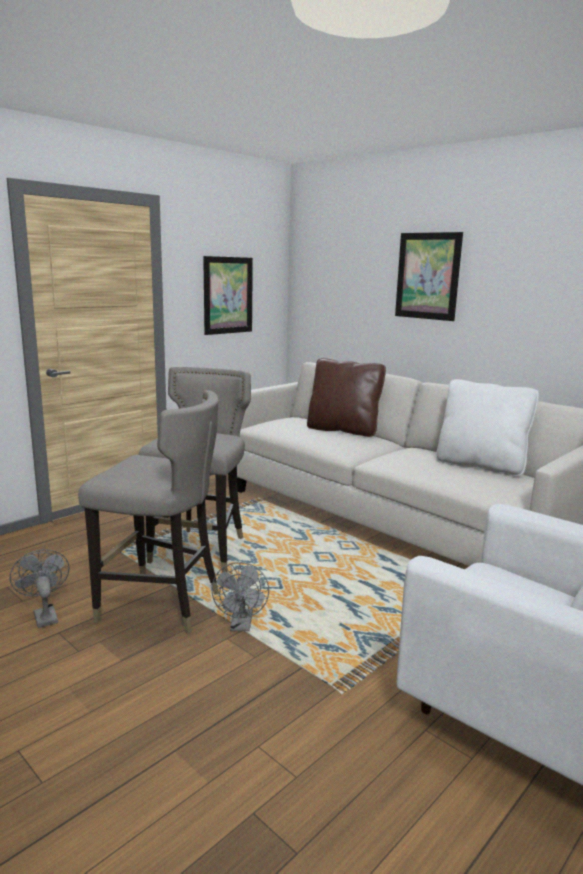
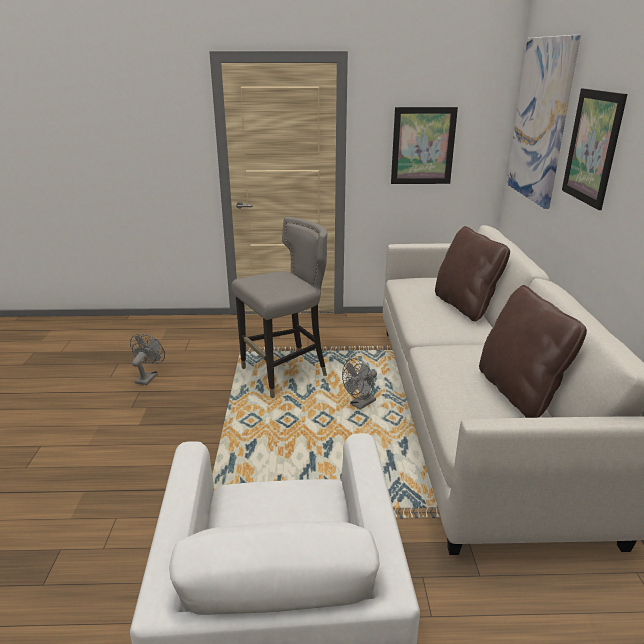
camera: 45 degrees right, 10 degrees up
grey stool [78,390,219,634] -> none
grey fan [211,562,269,632] -> grey fan moved to [342,358,377,409]
white pillow [436,379,539,476] -> brown pillow [479,285,587,418]
none -> picture [507,35,581,209]

